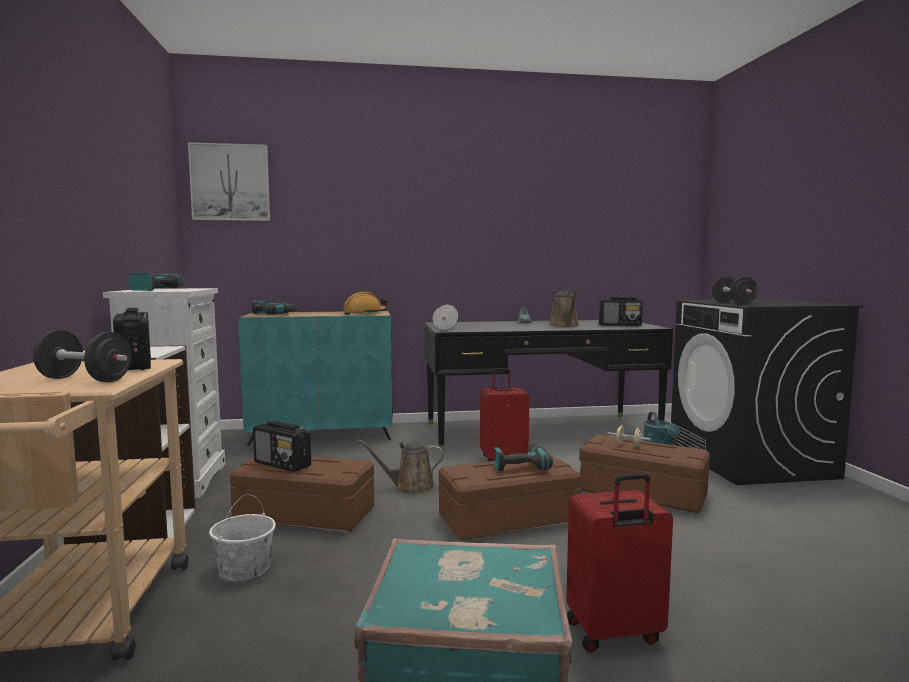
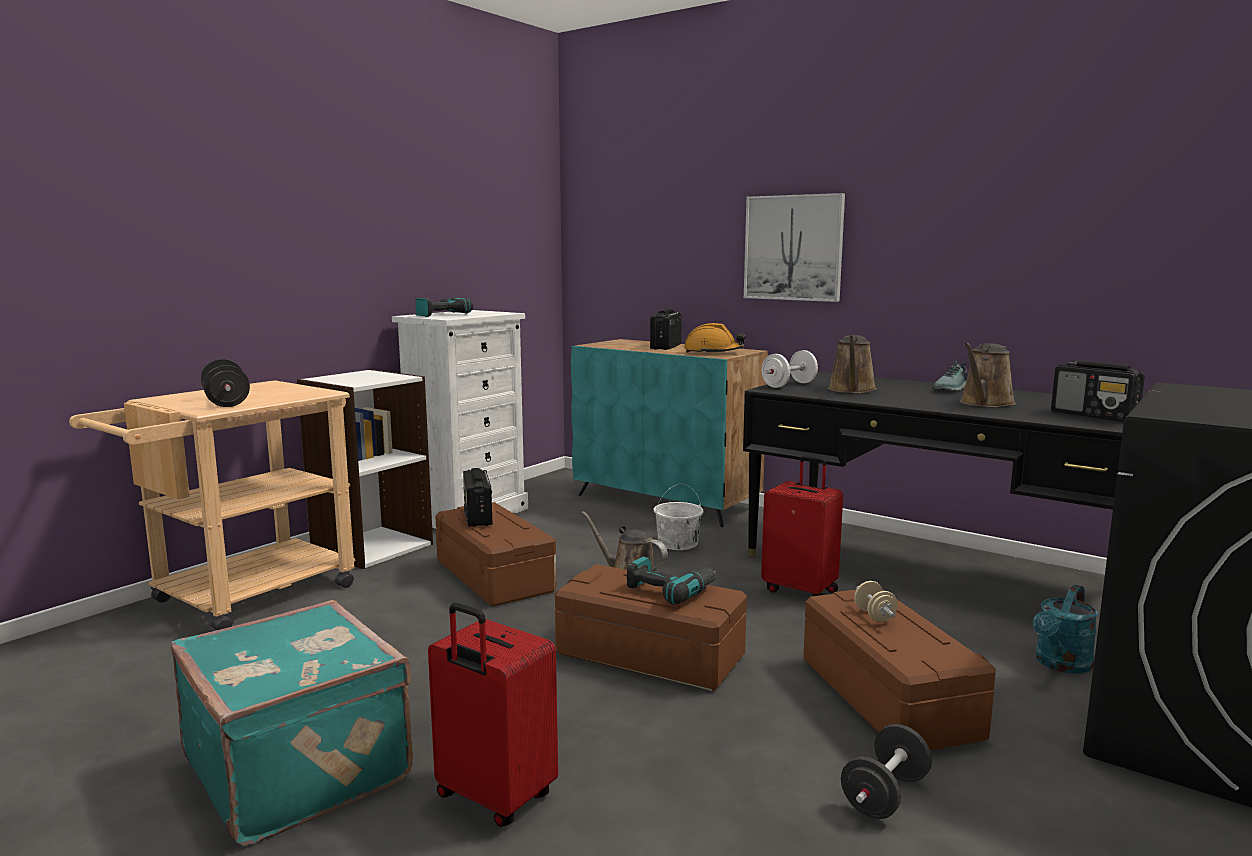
camera: 45 degrees right, 5 degrees up
radio [113,308,151,371] -> radio moved to [650,309,682,350]
picture [188,142,270,221] -> picture moved to [744,193,845,302]
white bucket [209,494,276,581] -> white bucket moved to [654,483,704,550]
power drill [252,301,299,315] -> none
black dumbbell [712,276,758,304] -> black dumbbell moved to [841,724,932,819]
none -> brown watering can [828,335,877,393]

